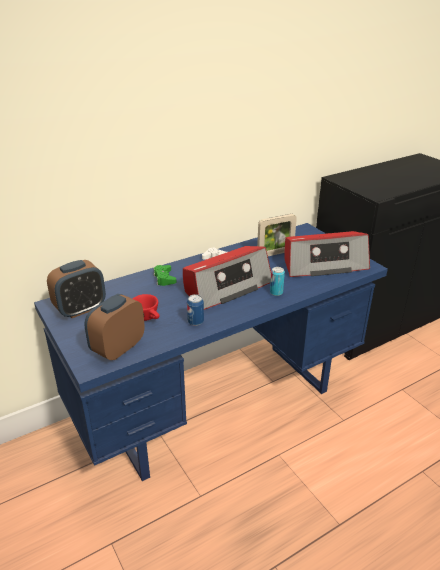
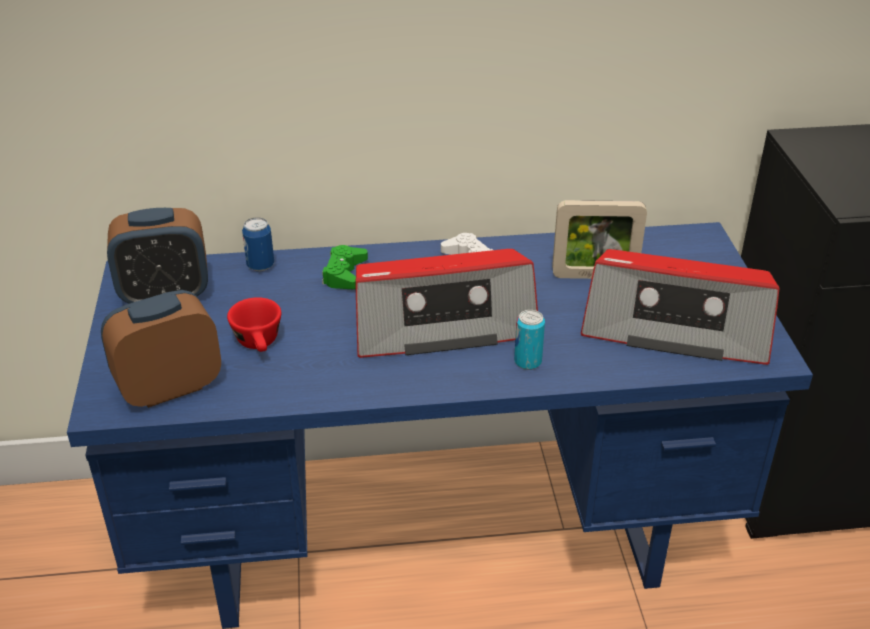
camera: 25 degrees right, 5 degrees up
can [187,294,204,326] -> can moved to [242,217,274,272]

